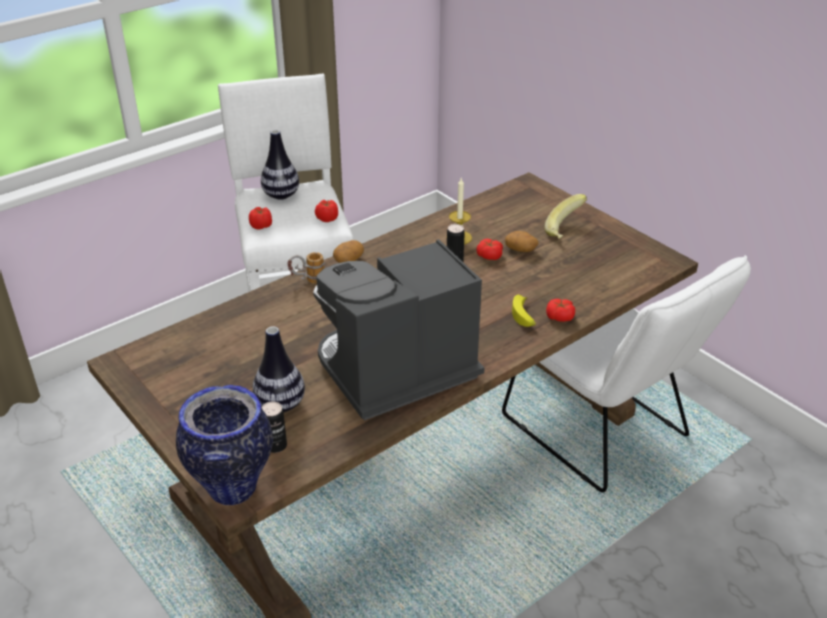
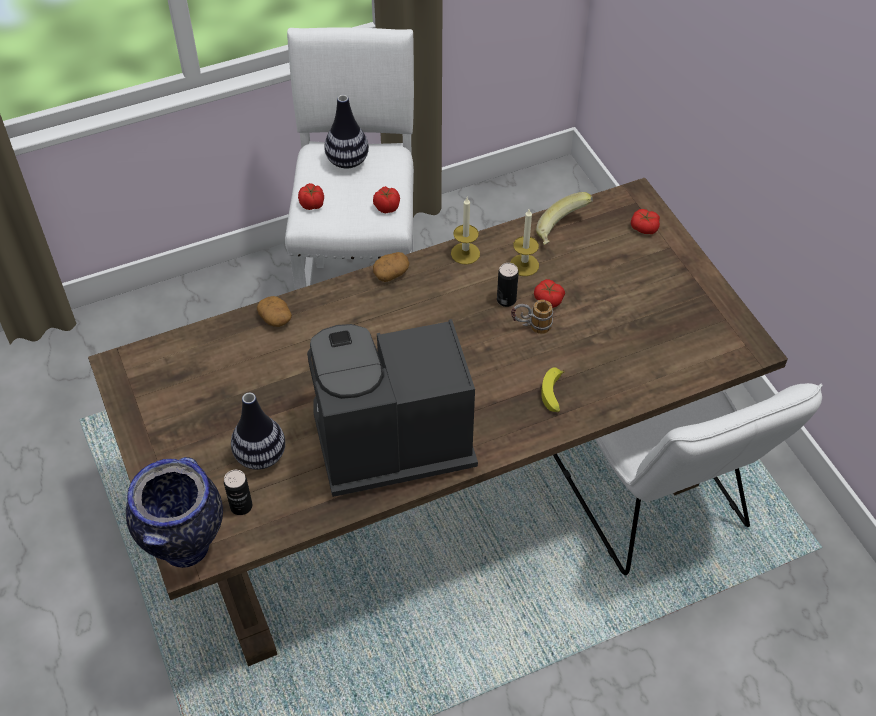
camera: 15 degrees right, 15 degrees up
mug [287,252,325,284] -> mug moved to [511,300,553,334]
potato [505,231,539,252] -> potato moved to [257,296,292,327]
banana [545,194,587,239] -> banana moved to [536,192,593,245]
tomato [546,299,575,322] -> tomato moved to [631,209,660,234]
none -> candle [451,198,480,265]

